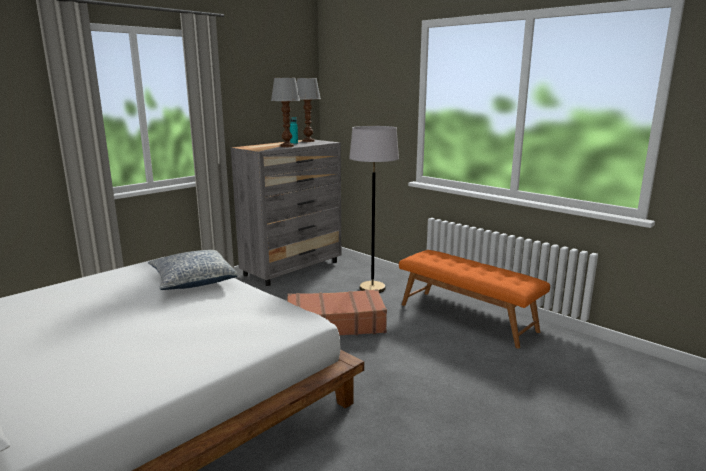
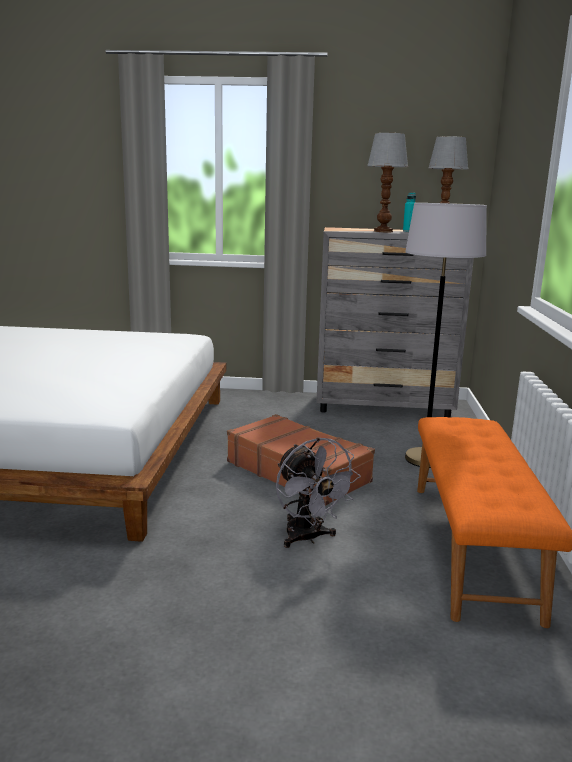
camera: 50 degrees right, 0 degrees up
pillow [148,250,238,290] -> none
none -> grey fan [276,437,361,548]

